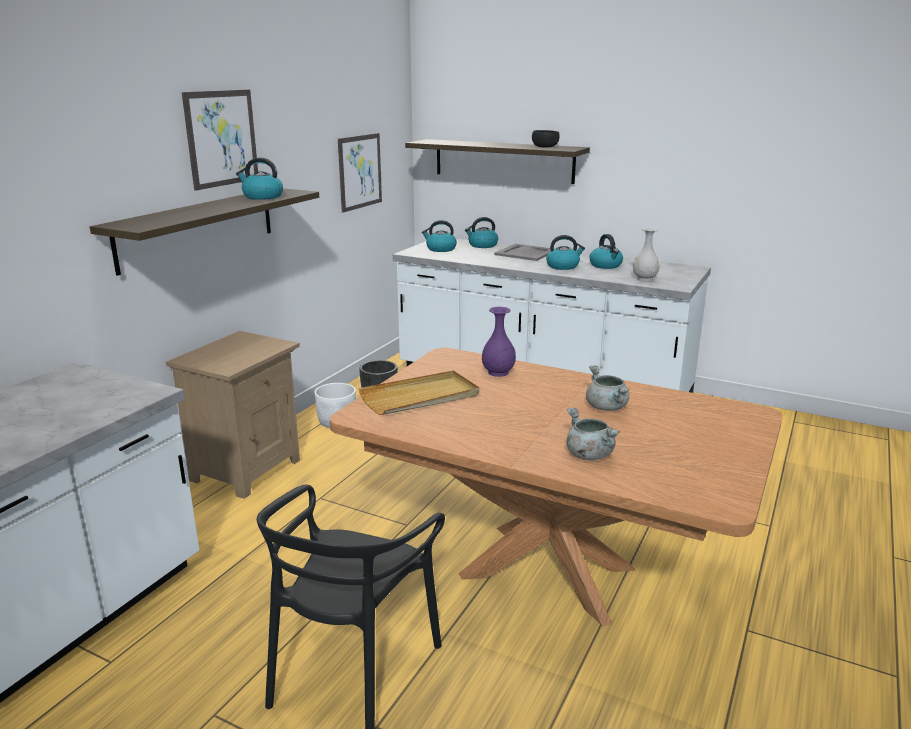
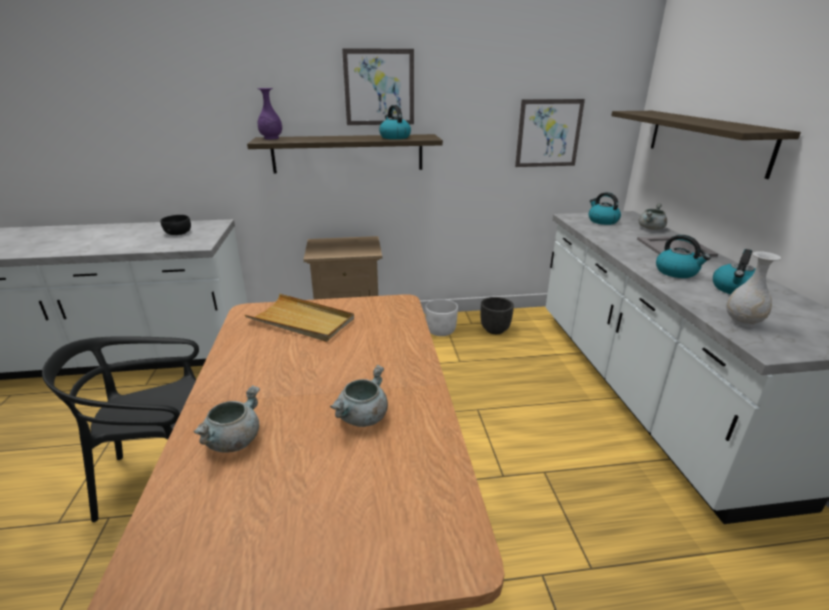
camera: 55 degrees right, 5 degrees up
kettle [465,217,498,248] -> grey cooking pot [639,204,667,230]
purple vase [482,307,516,377] -> purple vase moved to [257,88,282,140]
black bowl [532,130,560,148] -> black bowl moved to [160,215,191,235]

